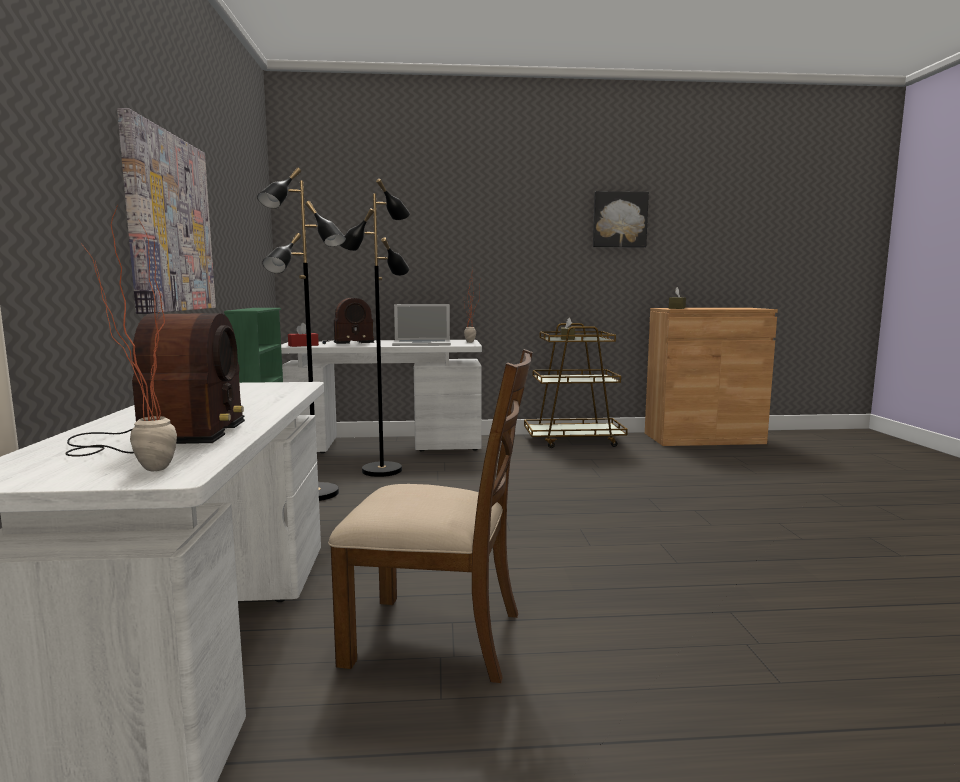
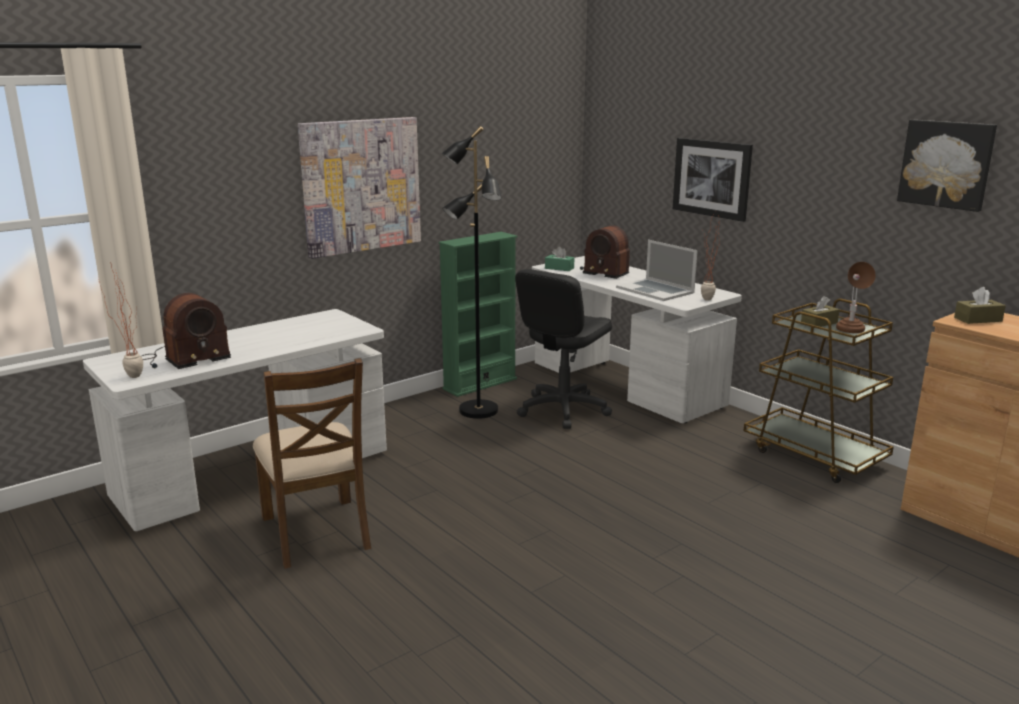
camera: 55 degrees right, 10 degrees up
red tissue box [288,323,319,347] -> green tissue box [545,246,574,271]
black floor lamp [340,179,410,477] -> black office chair [515,269,612,429]
none -> picture [673,138,753,222]
none -> brown table lamp [836,262,876,333]

